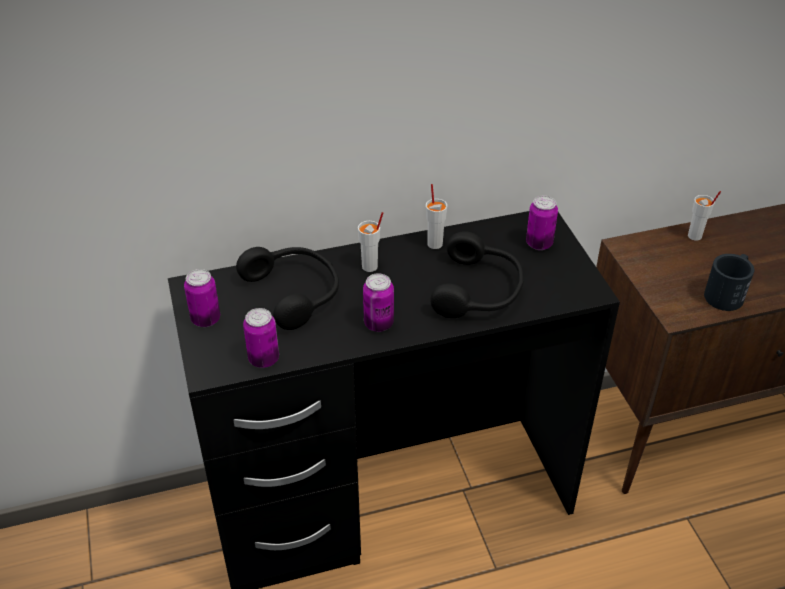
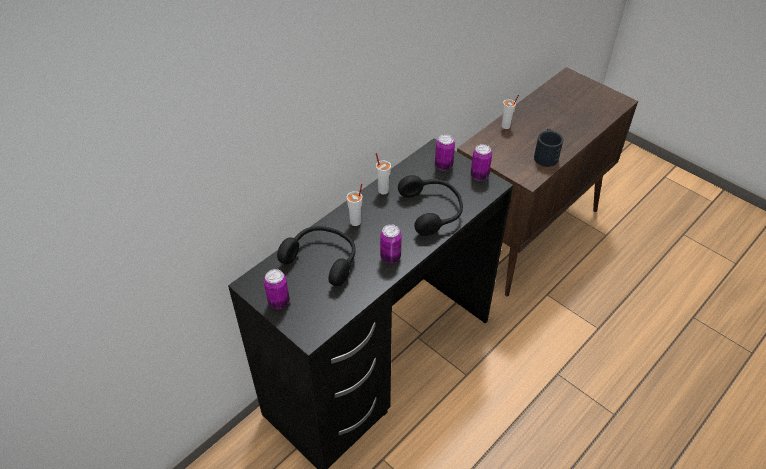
camera: 30 degrees left, 5 degrees up
can [243,308,279,368] -> can moved to [471,144,492,181]

